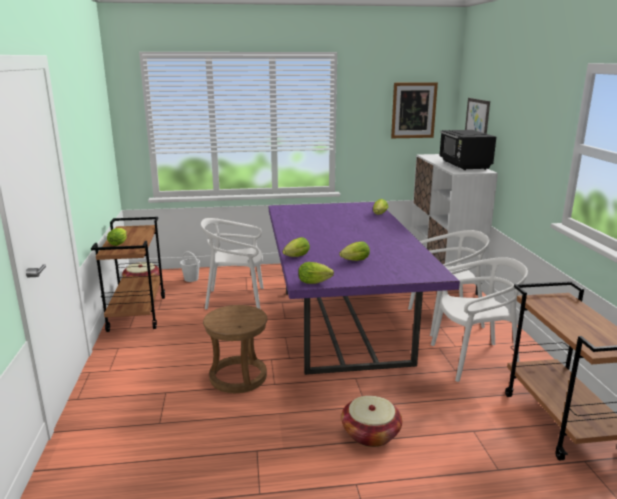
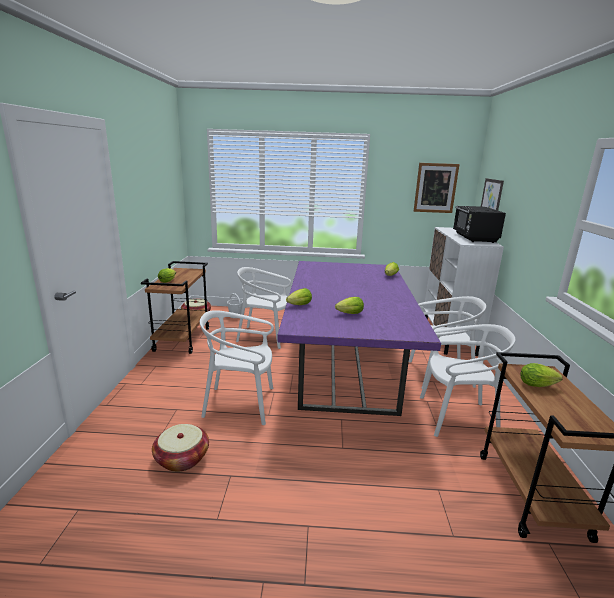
camera: 10 degrees right, 0 degrees up
brown stool [203,305,268,393] -> white chair [200,310,274,425]
lettuce [298,262,334,284] -> lettuce moved to [521,363,563,387]
basket [341,396,402,447] -> basket moved to [152,424,209,472]

